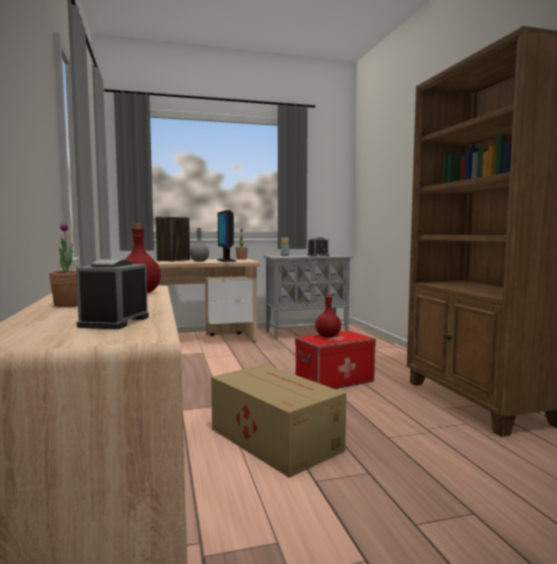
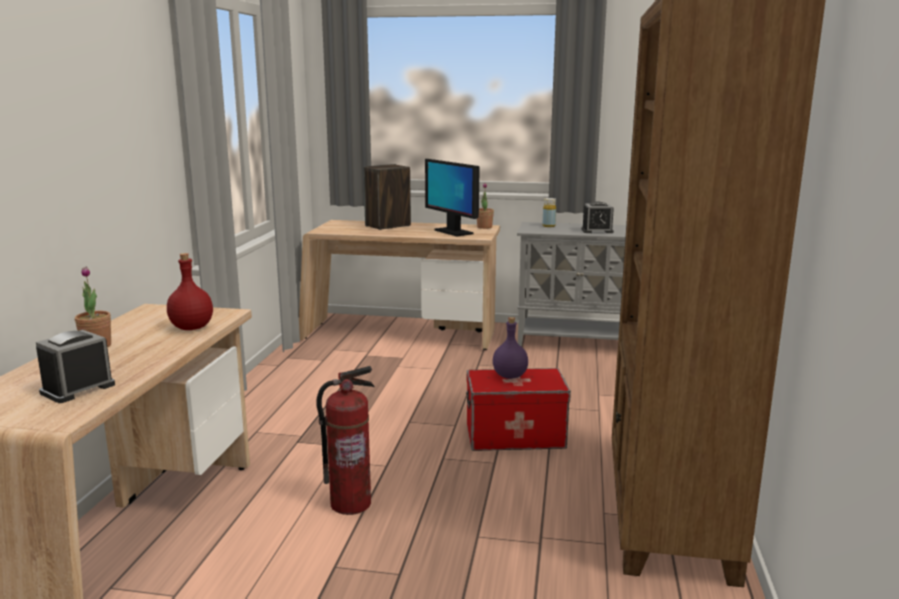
camera: 25 degrees right, 10 degrees up
grey bottle [190,228,209,262] -> none
cardboard box [211,364,346,478] -> fire extinguisher [316,366,375,515]
monitor [217,210,236,262] -> monitor turned 45 degrees counterclockwise [425,159,480,236]
red bottle [315,293,341,338] -> purple bottle [493,317,528,379]

